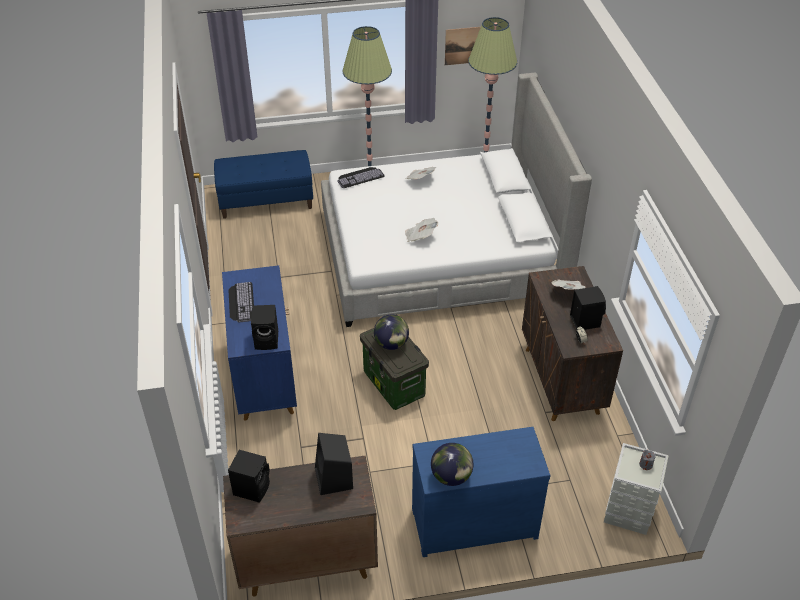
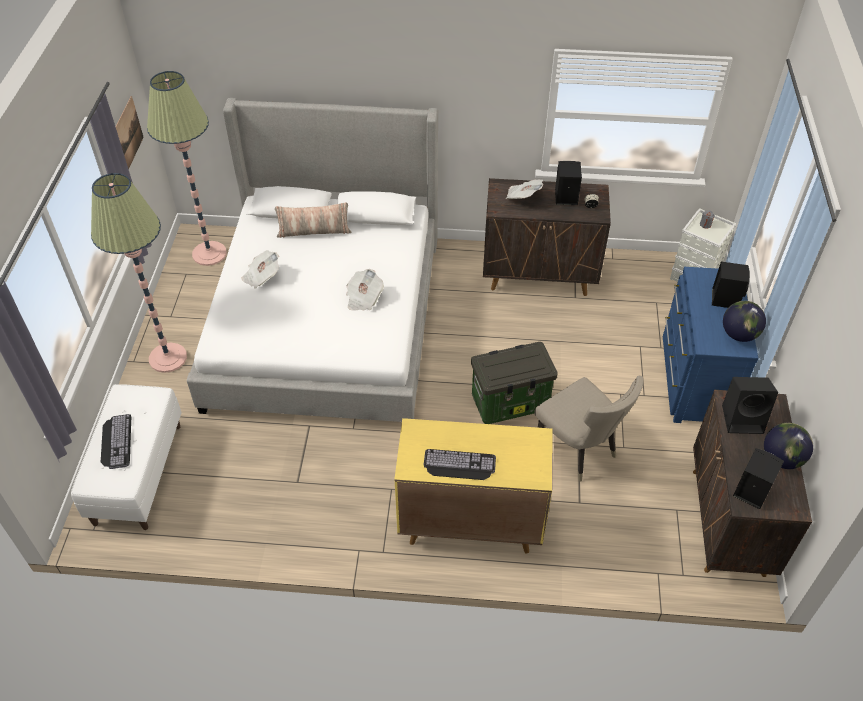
camera: 75 degrees left, 5 degrees up
blue bench [214,150,313,219] -> white bench [71,384,182,530]
blue cabinet [222,265,297,421] -> yellow cabinet [394,418,552,554]
black speaker [251,305,278,350] -> black speaker moved to [712,262,750,308]
keyboard [337,167,385,188] -> keyboard moved to [101,414,131,469]
globe [374,314,409,350] -> globe moved to [764,423,813,469]
none -> pillow [275,202,351,238]
none -> beige chair [534,376,643,482]

